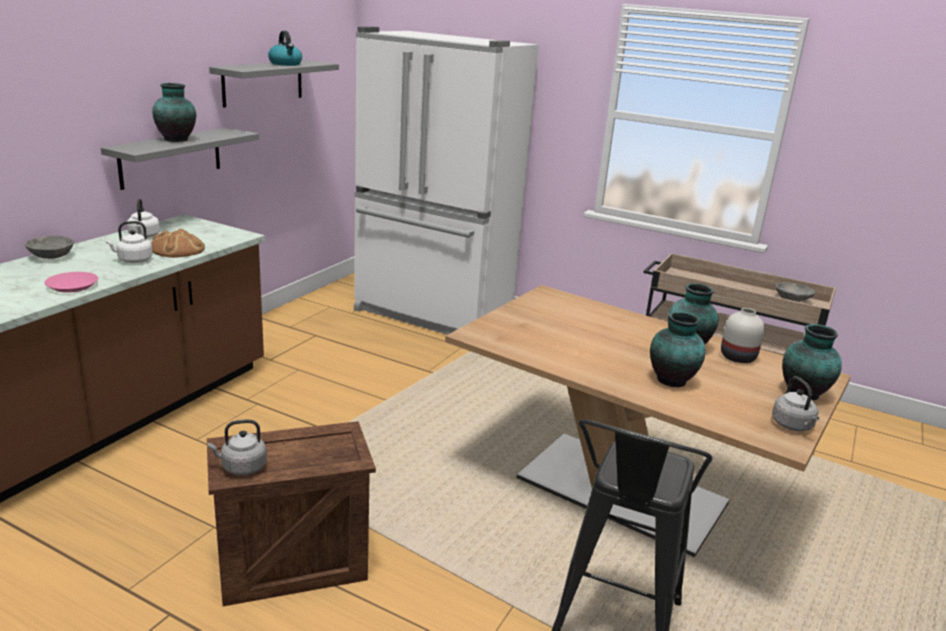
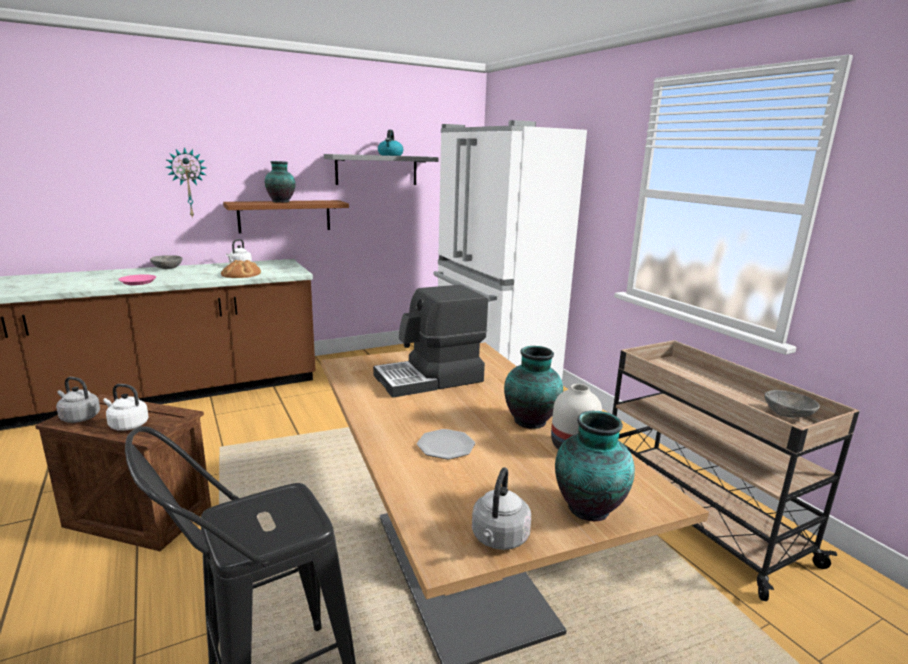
camera: 35 degrees right, 5 degrees down
grey shelf [101,127,259,190] -> brown shelf [223,200,349,233]
white kettle [105,221,153,263] -> white kettle moved to [103,384,149,431]
vase [650,311,706,387] -> plate [417,429,475,460]
none -> wall clock [165,147,207,218]
none -> coffee machine [373,285,488,398]

